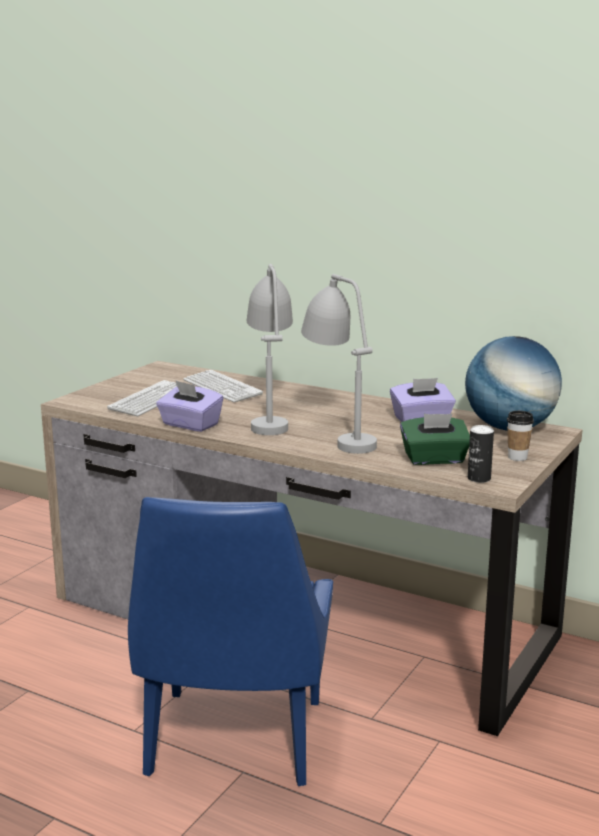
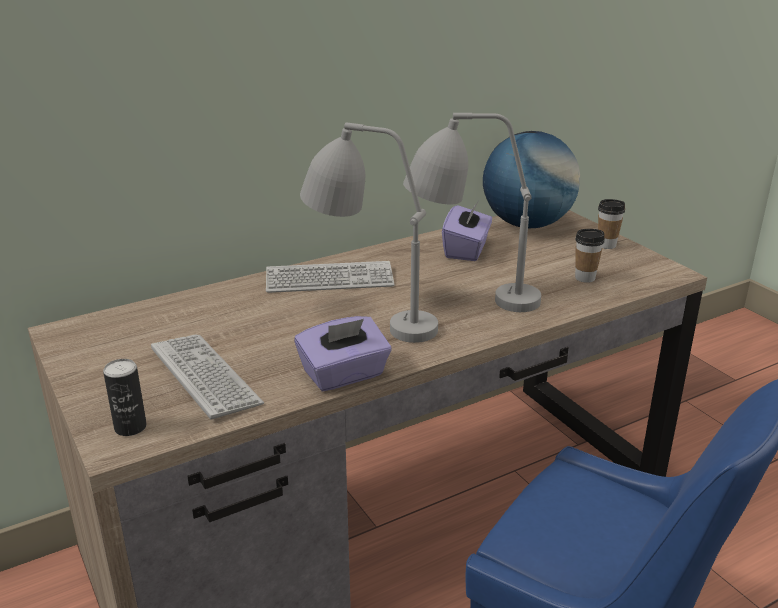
camera: 60 degrees left, 10 degrees up
keyboard [183,370,263,402] -> keyboard moved to [266,261,395,293]
green tissue box [400,414,470,465] -> cup [575,229,605,283]
can [468,425,494,483] -> can moved to [103,359,147,436]

